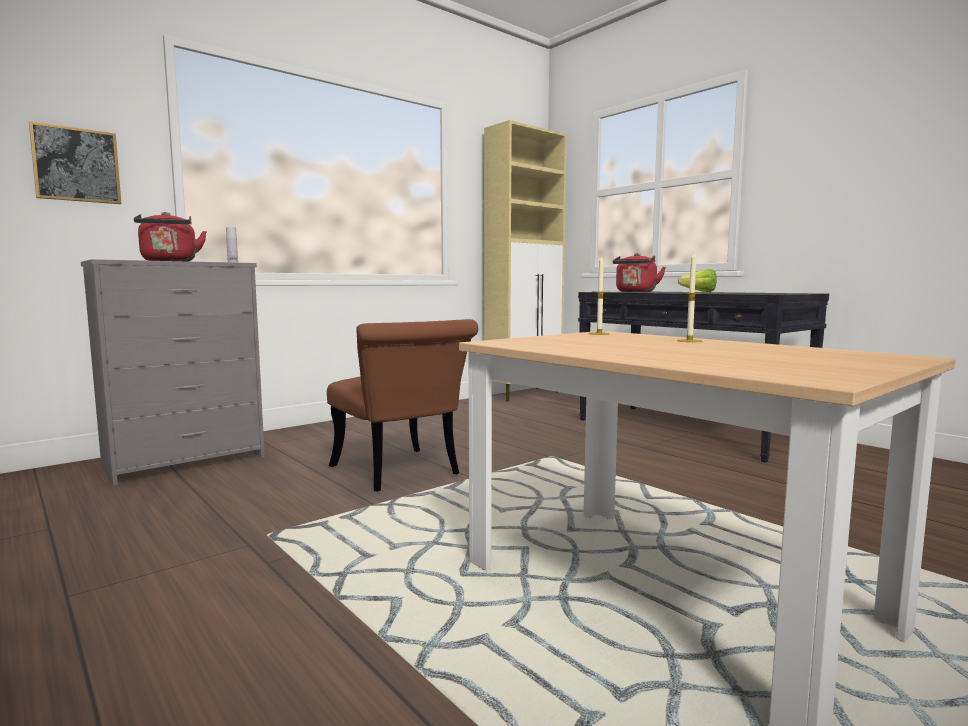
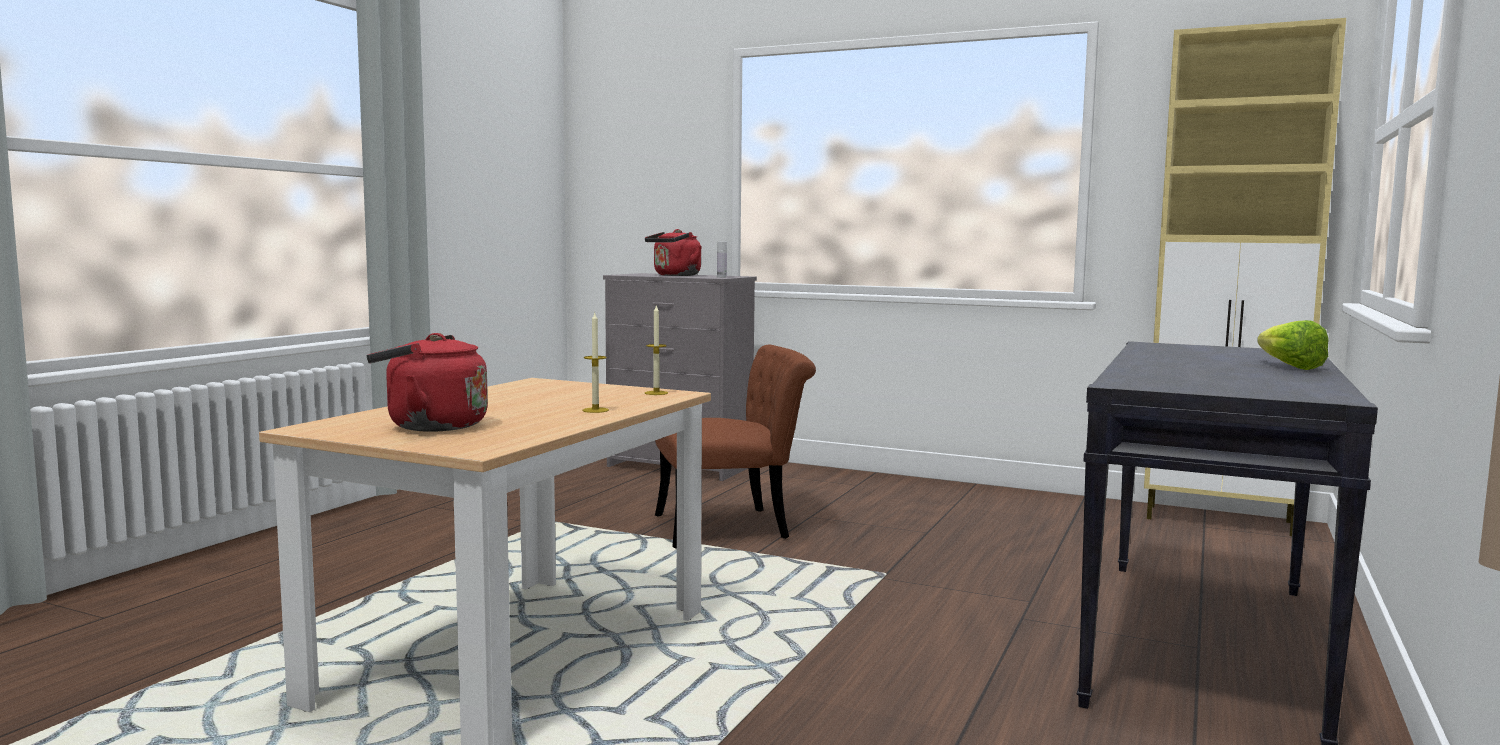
camera: 65 degrees right, 0 degrees up
picture [29,121,121,204] -> none
brown chair [327,319,478,491] -> brown chair turned 135 degrees counterclockwise [655,344,816,549]
red kettle [613,253,666,292] -> red kettle moved to [367,333,488,432]

